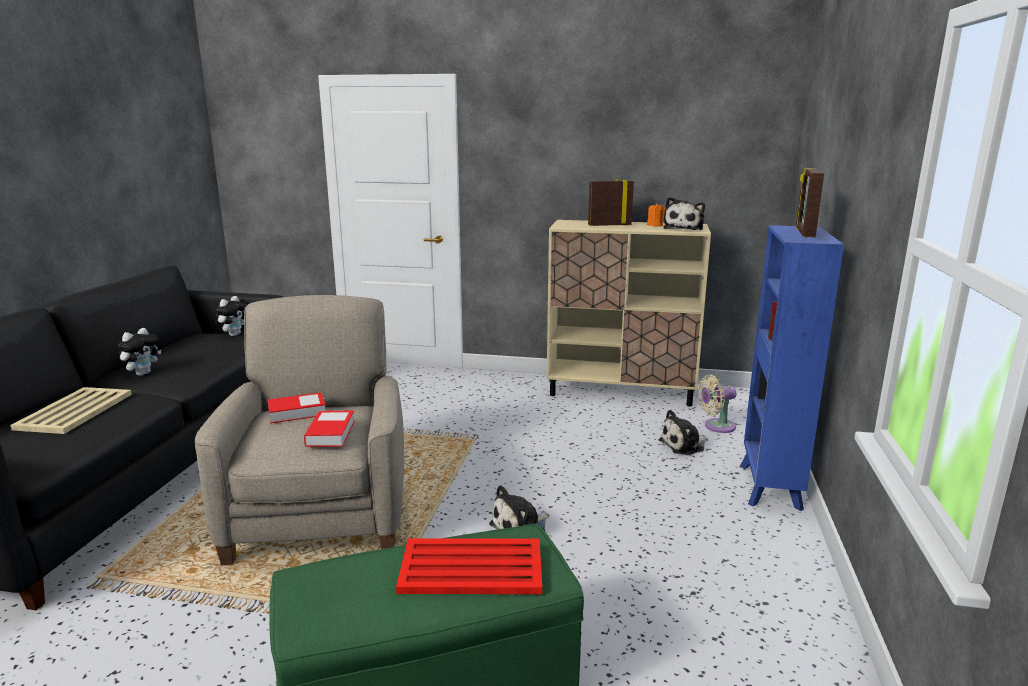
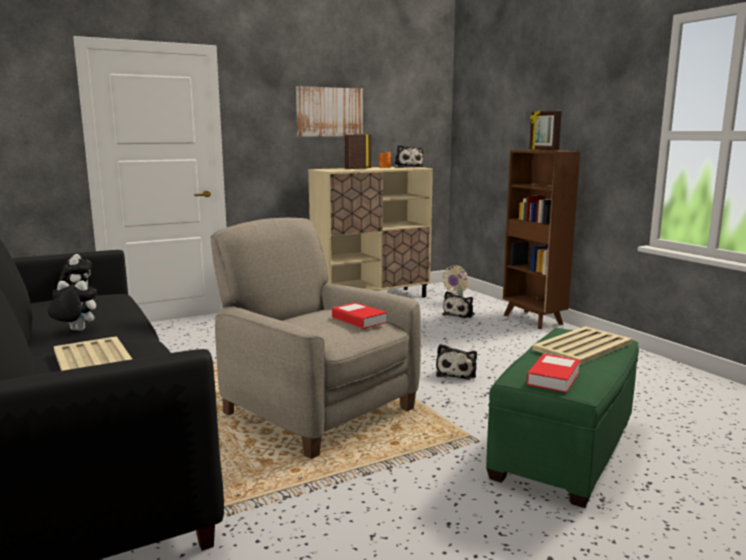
camera: 40 degrees left, 5 degrees down
plush toy [118,328,161,376] -> plush toy turned 75 degrees counterclockwise [48,280,97,331]
book [268,392,326,423] -> book moved to [526,354,580,393]
red tray [396,538,542,594] -> beige tray [532,326,632,365]
blue bookcase [740,225,844,511] -> brown bookcase [503,150,580,329]
none -> picture [296,86,363,137]

